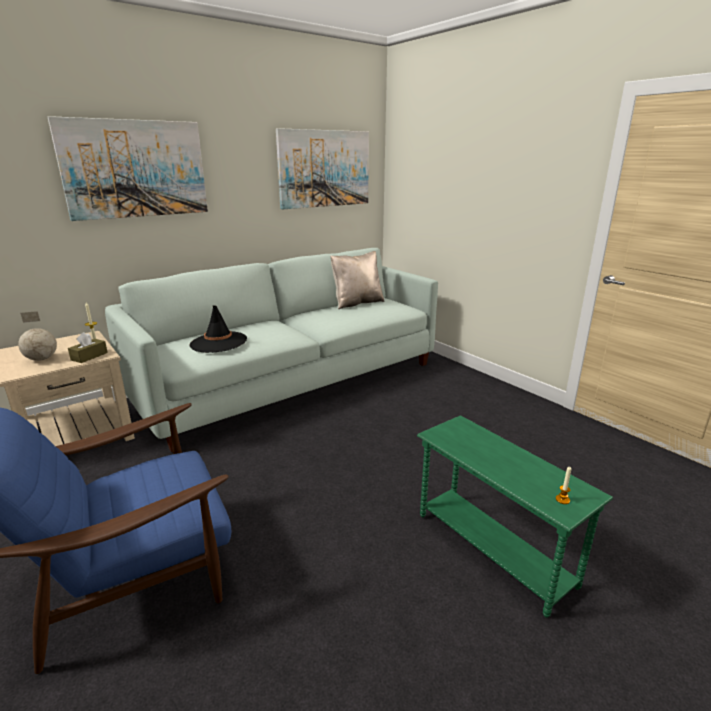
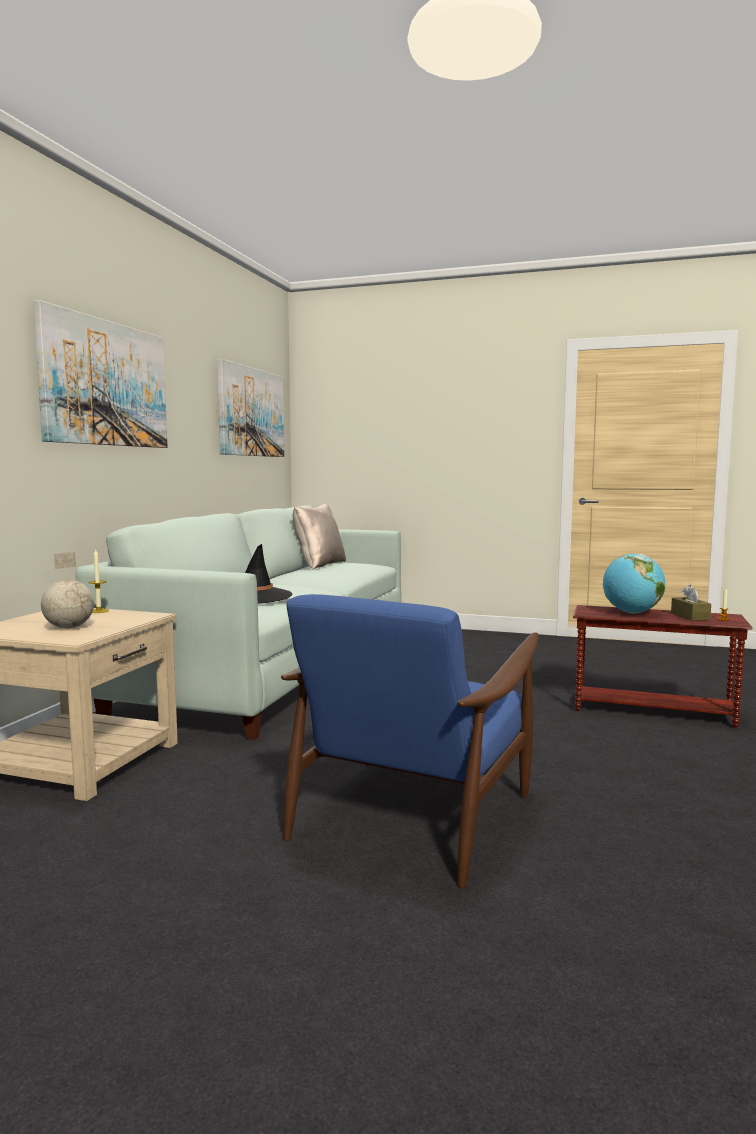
camera: 35 degrees left, 15 degrees down
brown tissue box [68,332,108,363] -> brown tissue box moved to [671,585,711,621]
green side table [417,415,613,618] -> brown side table [573,605,752,728]
none -> globe [603,554,665,613]

